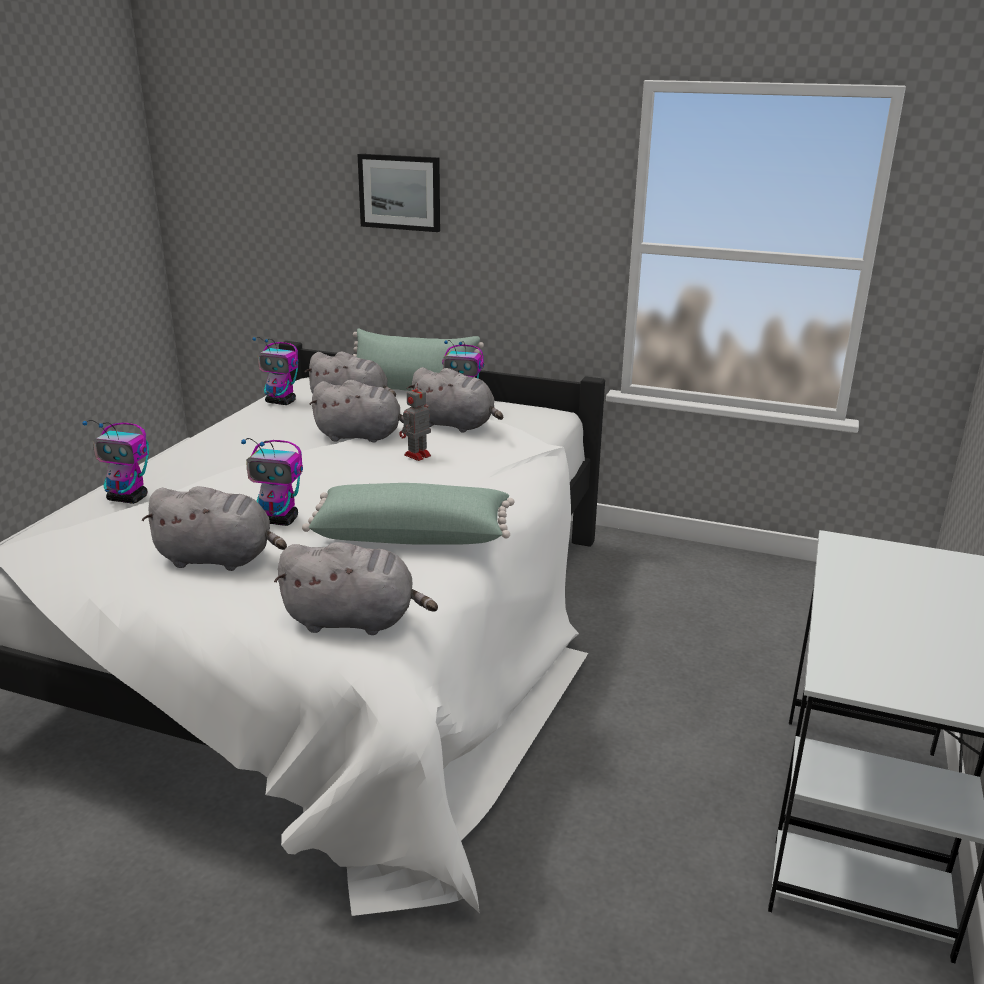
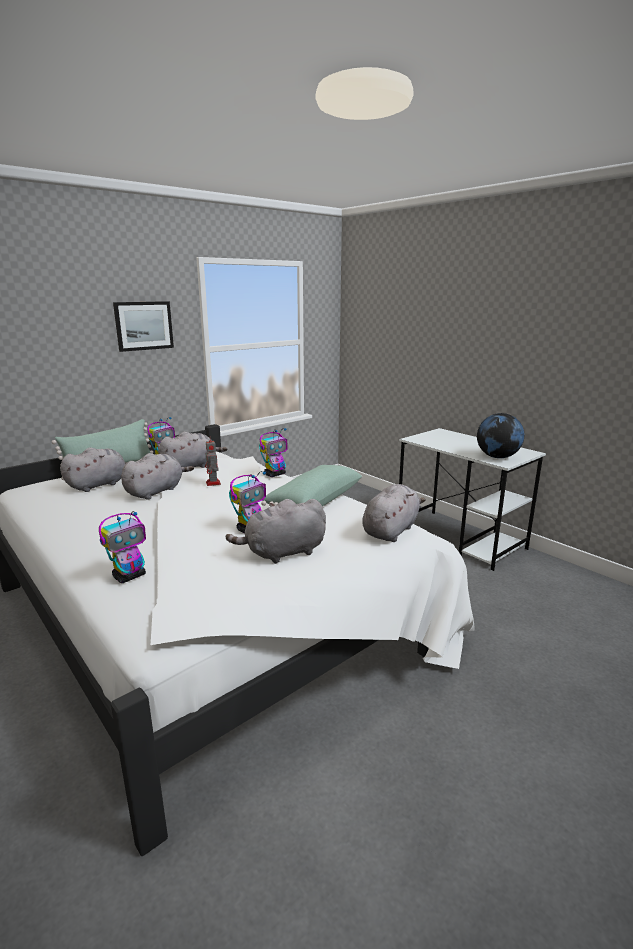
camera: 60 degrees left, 5 degrees down
grey plush toy [142,486,287,571] -> grey plush toy turned 150 degrees counterclockwise [226,499,326,564]
toy robot [253,337,298,405] -> toy robot moved to [259,428,287,477]
picture [358,154,440,232] -> picture moved to [113,301,174,352]
none -> globe [477,413,524,458]

